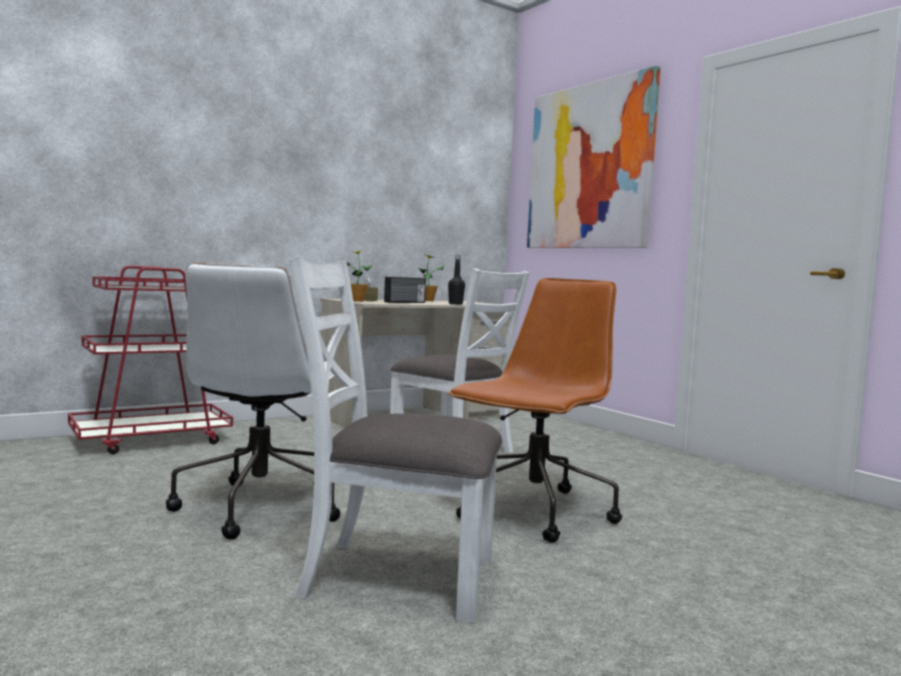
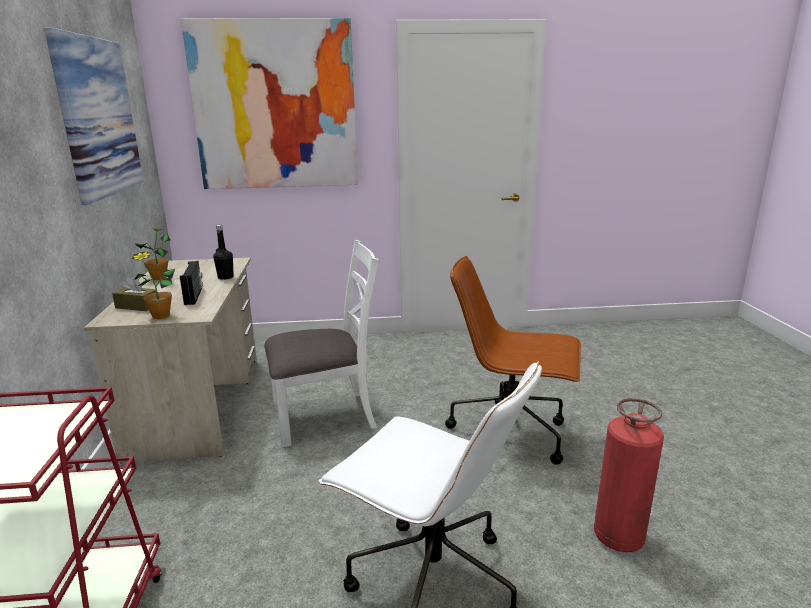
camera: 60 degrees left, 15 degrees up
white chair [289,256,502,623] -> fire extinguisher [594,398,664,552]
brown office chair [448,278,622,543] -> brown office chair turned 45 degrees counterclockwise [445,256,581,465]
none -> picture [44,27,143,205]

